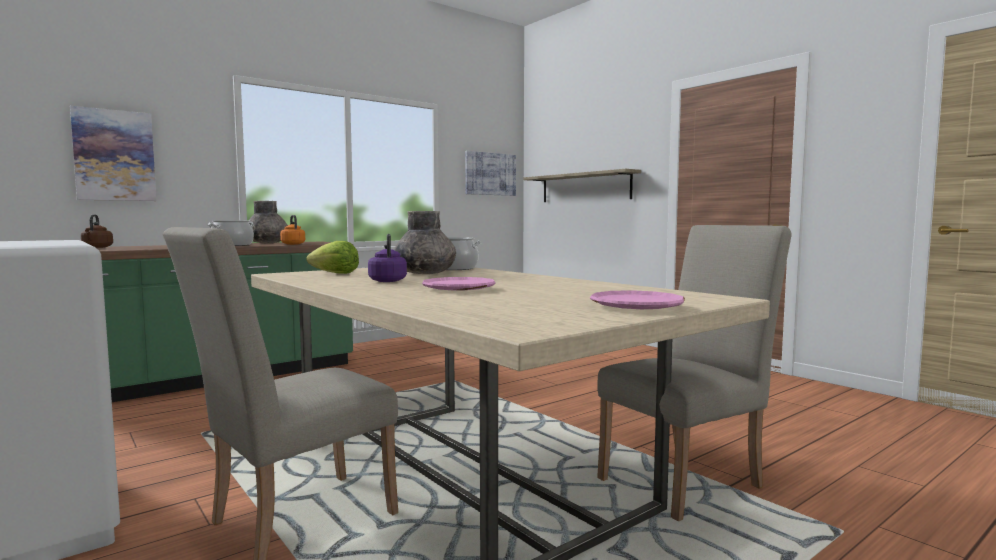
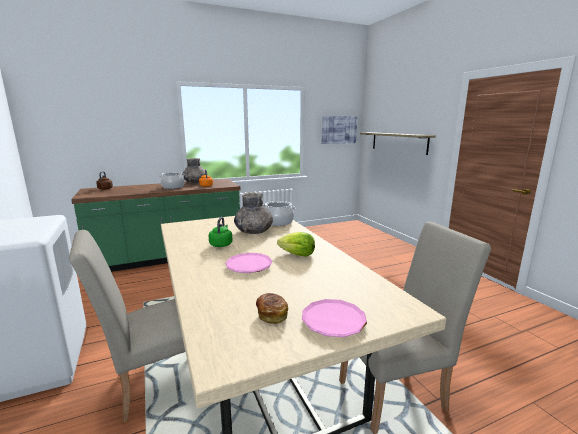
camera: 15 degrees right, 10 degrees up
picture [70,106,156,201] -> none
lettuce [306,241,359,274] -> lettuce moved to [277,232,315,257]
purple kettle [368,234,407,282] -> green kettle [209,217,232,247]
none -> bread [256,293,288,324]

